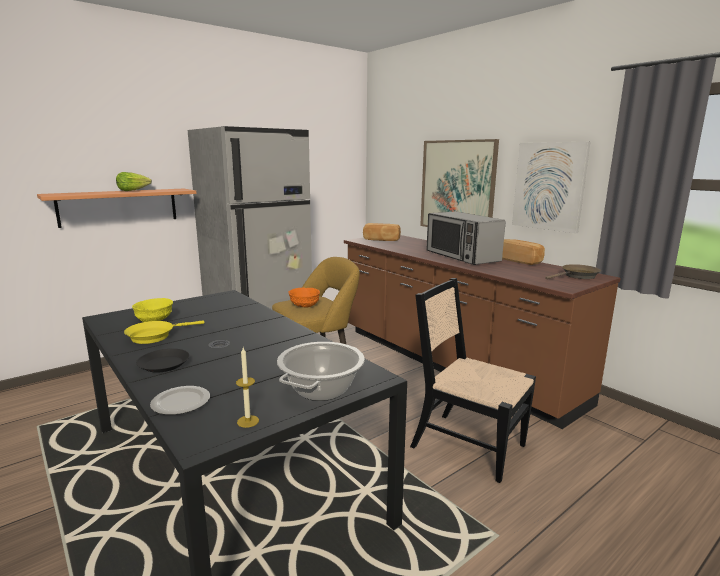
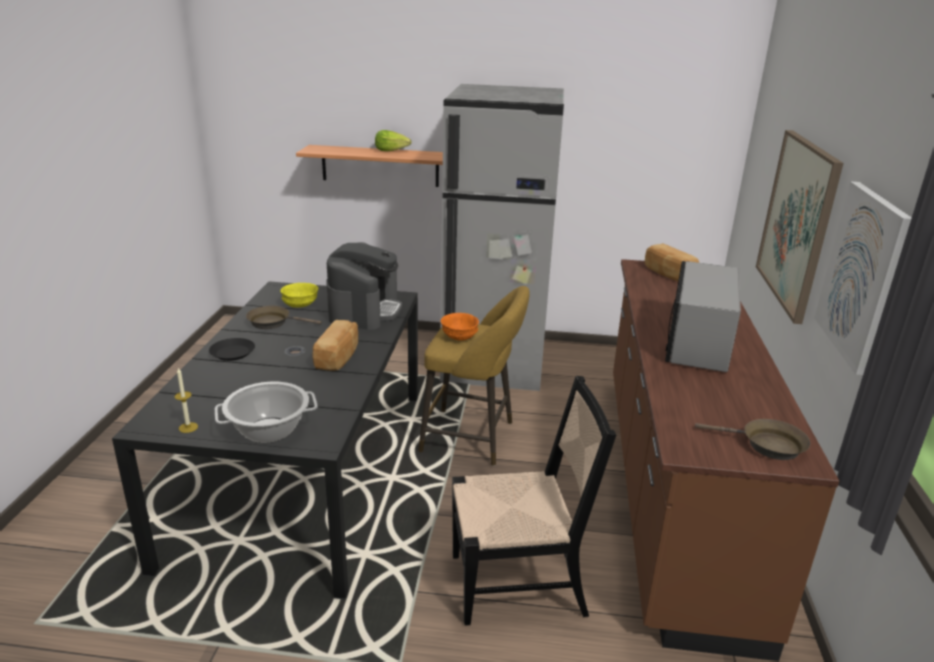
camera: 45 degrees right, 10 degrees up
yellow frying pan [124,321,204,344] -> brown frying pan [246,306,321,329]
plate [150,386,210,415] -> none
chair [410,278,536,483] -> chair turned 90 degrees clockwise [452,376,616,626]
bread [502,239,545,265] -> bread moved to [312,320,358,371]
none -> coffee machine [326,242,402,330]

